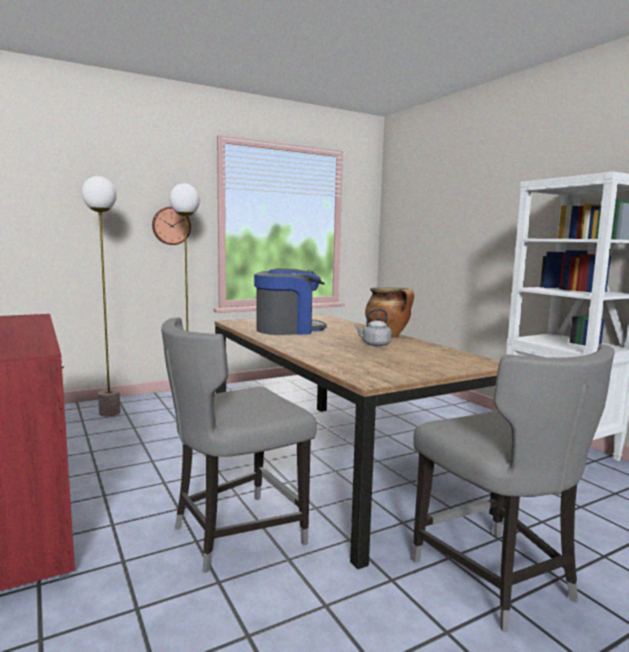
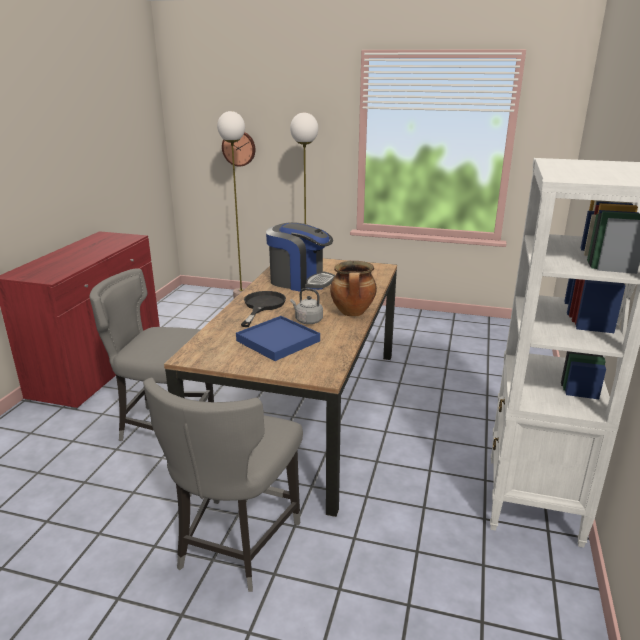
camera: 45 degrees right, 15 degrees up
wall clock [152,207,191,245] -> wall clock moved to [222,132,255,167]
none -> blue tray [236,316,320,361]
none -> black frying pan [241,291,286,327]

